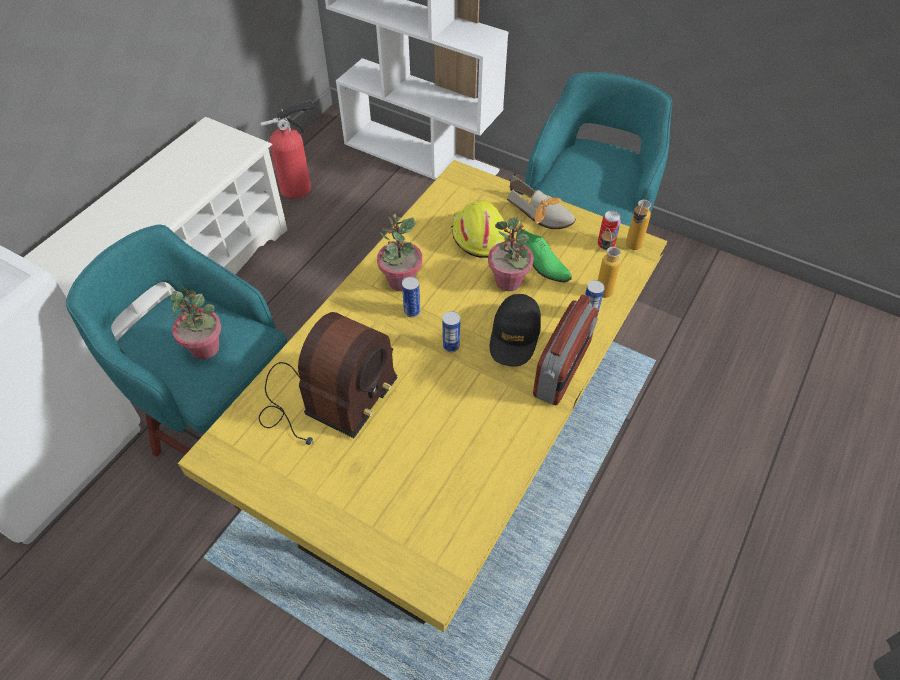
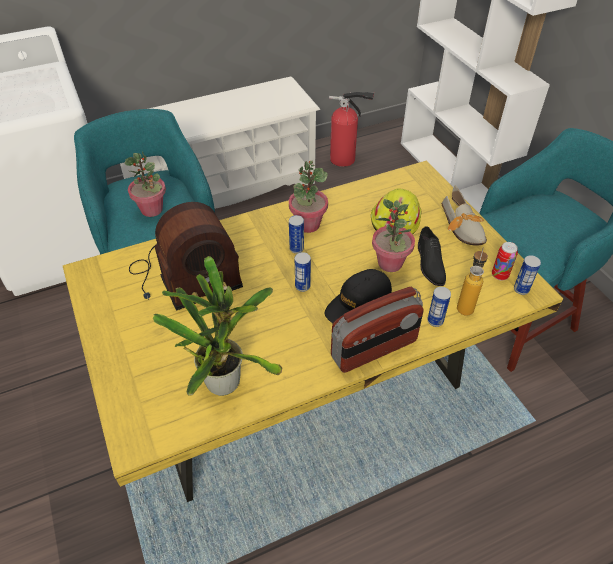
camera: 35 degrees right, 5 degrees down
green shoe [516,229,572,282] -> black shoe [418,226,446,286]
bottle [626,200,651,250] -> can [514,255,541,295]
none -> potted plant [153,256,283,396]

